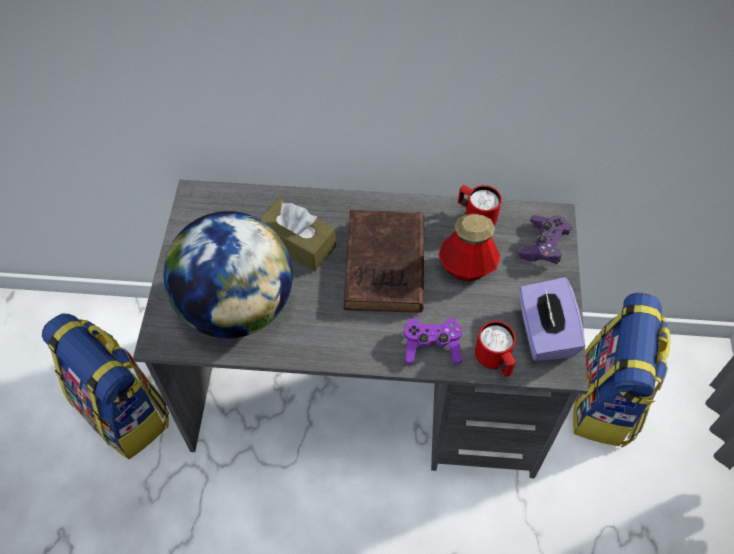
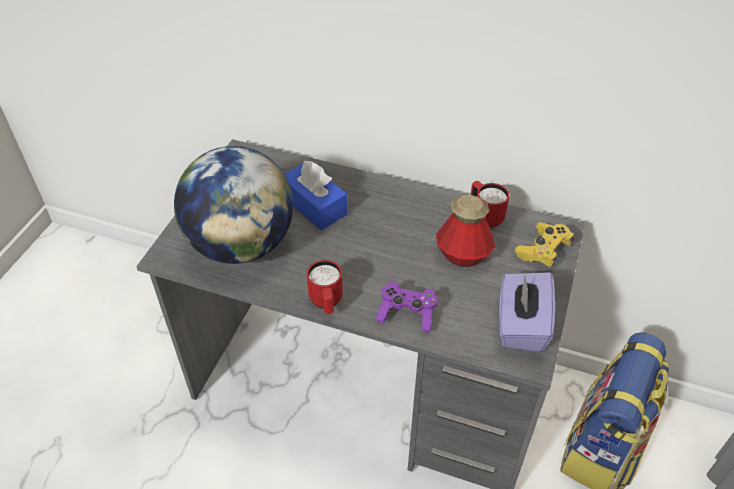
camera: 15 degrees right, 10 degrees down
backpack [42,313,169,459] -> none
brown tissue box [260,198,336,271] -> blue tissue box [284,161,348,230]
brown book [344,210,424,313] -> none
red mug [475,321,516,377] -> red mug moved to [307,260,343,314]
purple game controller [517,215,572,264] -> yellow game controller [515,222,575,268]

